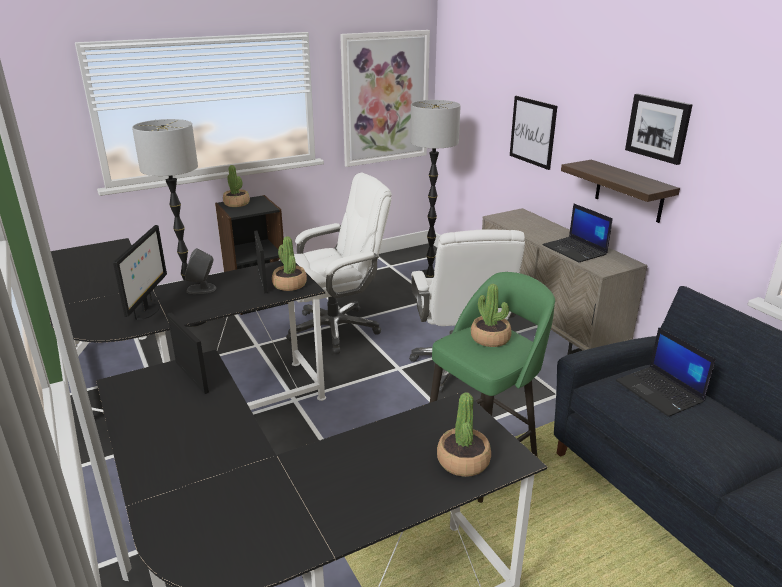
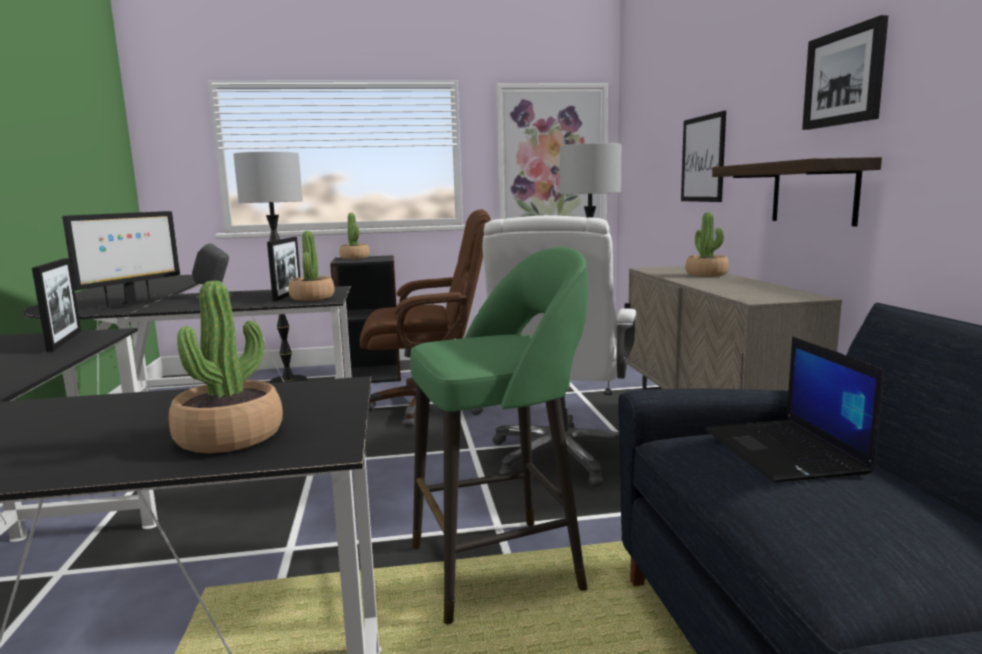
camera: 20 degrees right, 15 degrees down
white office chair [279,172,392,354] -> brown office chair [360,209,491,427]
potted plant [471,284,512,347] -> potted plant moved to [686,212,729,277]
laptop [542,203,613,262] -> none

